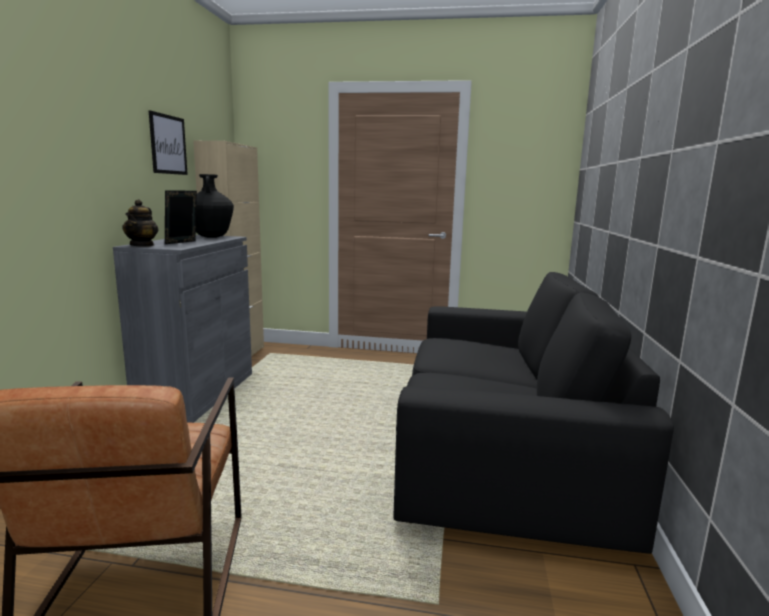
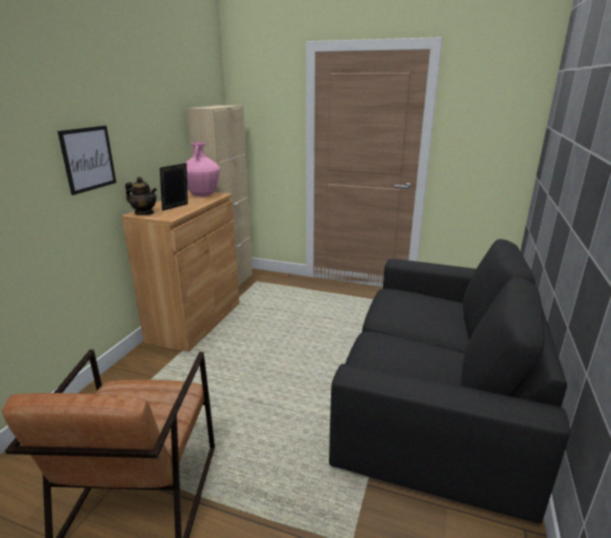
camera: 10 degrees right, 10 degrees up
grey cabinet [113,235,252,423] -> brown cabinet [122,190,239,352]
teapot [122,199,159,247] -> teapot turned 75 degrees counterclockwise [125,177,157,215]
picture [148,110,188,175] -> picture moved to [58,126,116,195]
black vase [196,174,234,238] -> pink vase [186,142,220,197]

